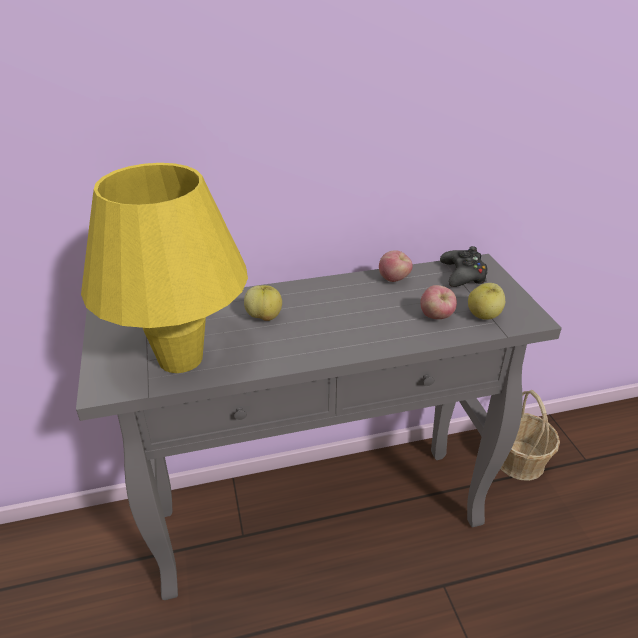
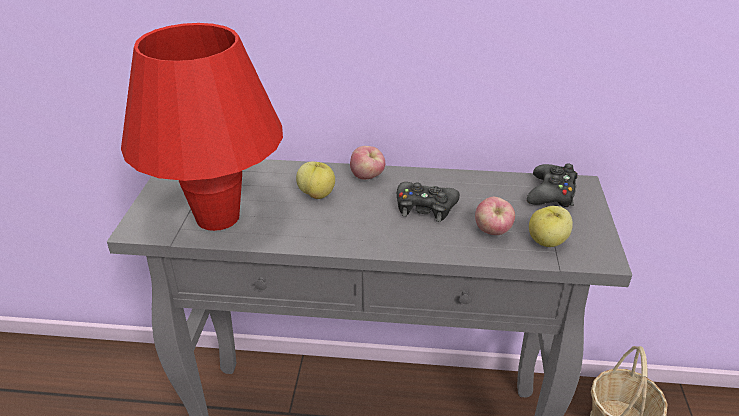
camera: 20 degrees right, 0 degrees up
yellow table lamp [81,163,248,373] -> red table lamp [121,23,283,231]
apple [379,250,413,282] -> apple moved to [350,146,385,180]
none -> black game controller [397,182,460,222]

